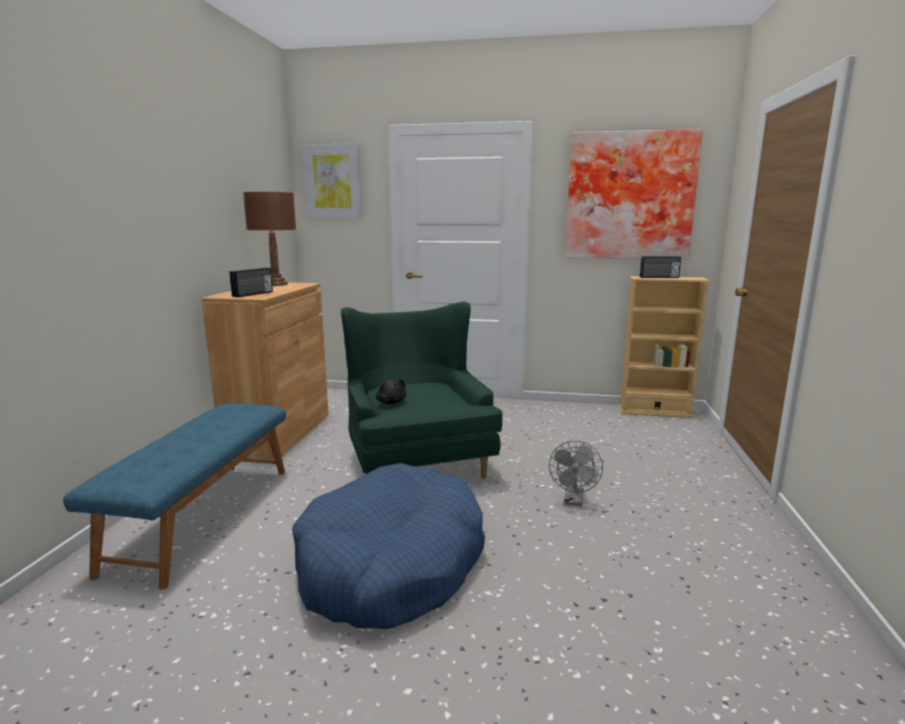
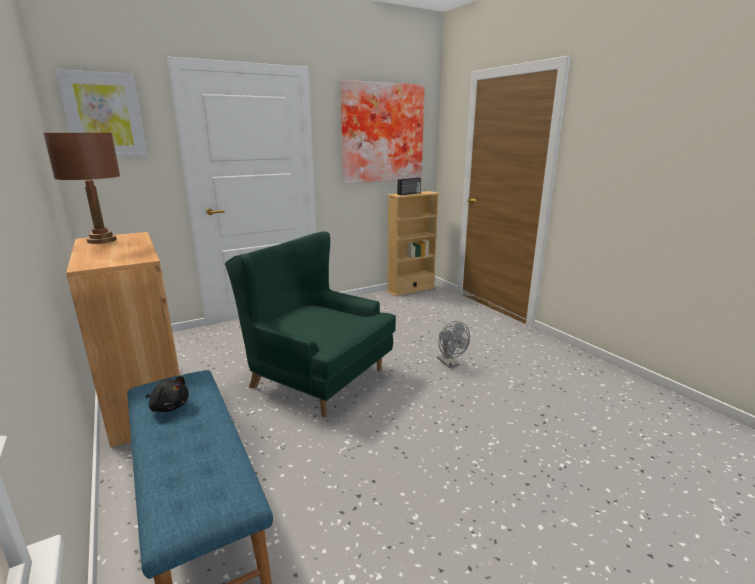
camera: 40 degrees left, 5 degrees up
radio [230,268,273,297] -> none
blue dog bed [292,463,485,629] -> none
black plush toy [376,379,406,404] -> black plush toy moved to [146,376,189,412]

